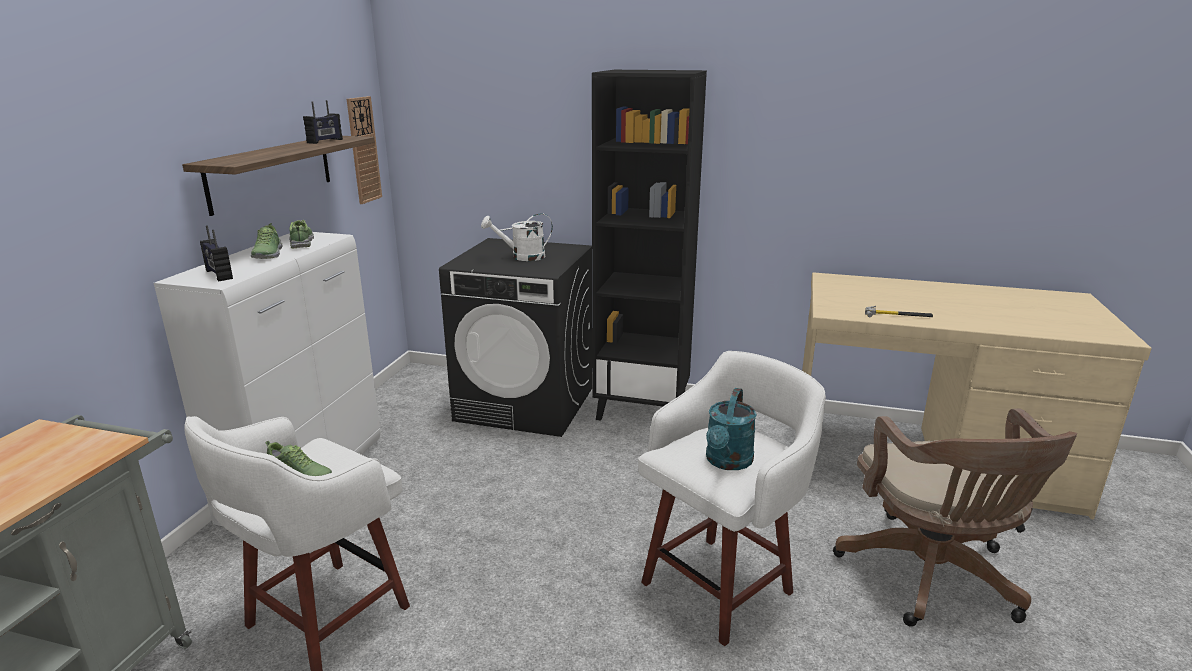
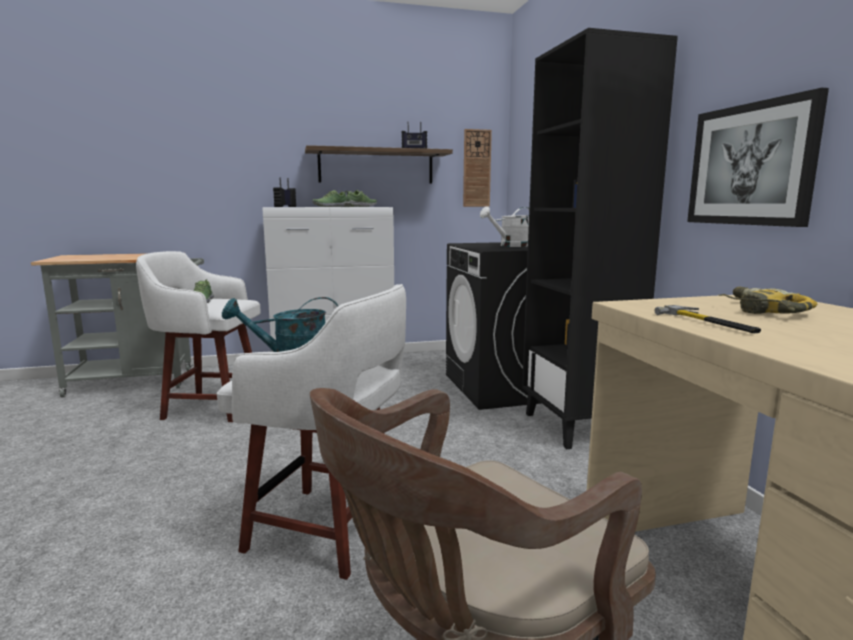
camera: 60 degrees right, 10 degrees down
white watering can [481,213,553,261] -> white watering can turned 75 degrees counterclockwise [480,206,529,247]
none -> picture [687,88,829,227]
none -> power drill [718,287,817,314]

